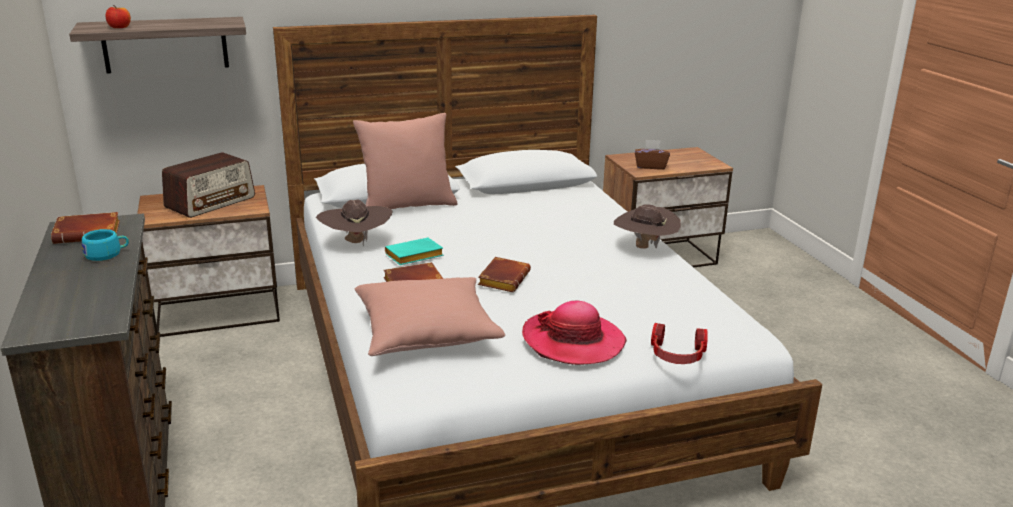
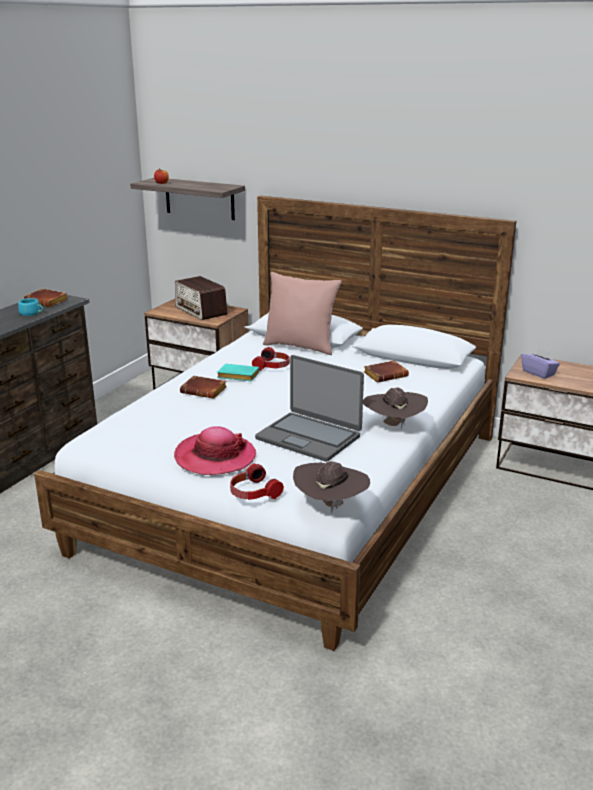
camera: 45 degrees right, 0 degrees up
radio [162,152,255,218] -> radio turned 60 degrees clockwise [175,276,227,320]
brown hat [316,199,393,247] -> brown hat moved to [293,461,370,513]
pink pillow [355,277,505,356] -> none
brown book [478,257,531,292] -> brown book moved to [364,360,409,383]
brown tissue box [635,140,670,170] -> purple tissue box [521,347,560,379]
none -> headphones [252,347,290,371]
none -> laptop [255,355,364,462]

